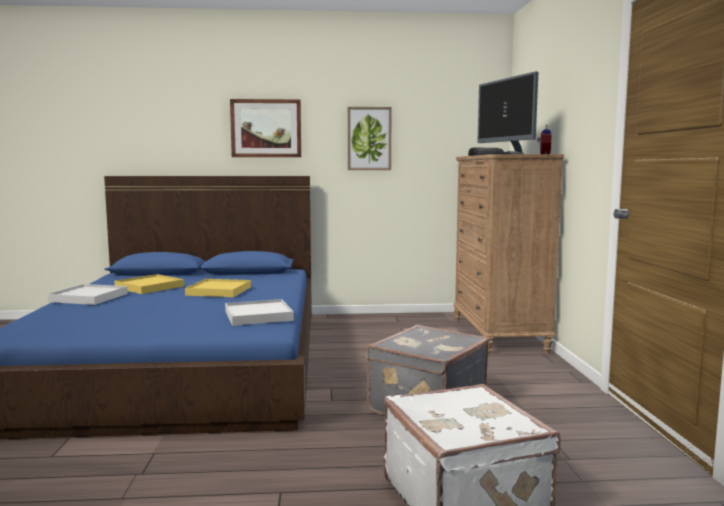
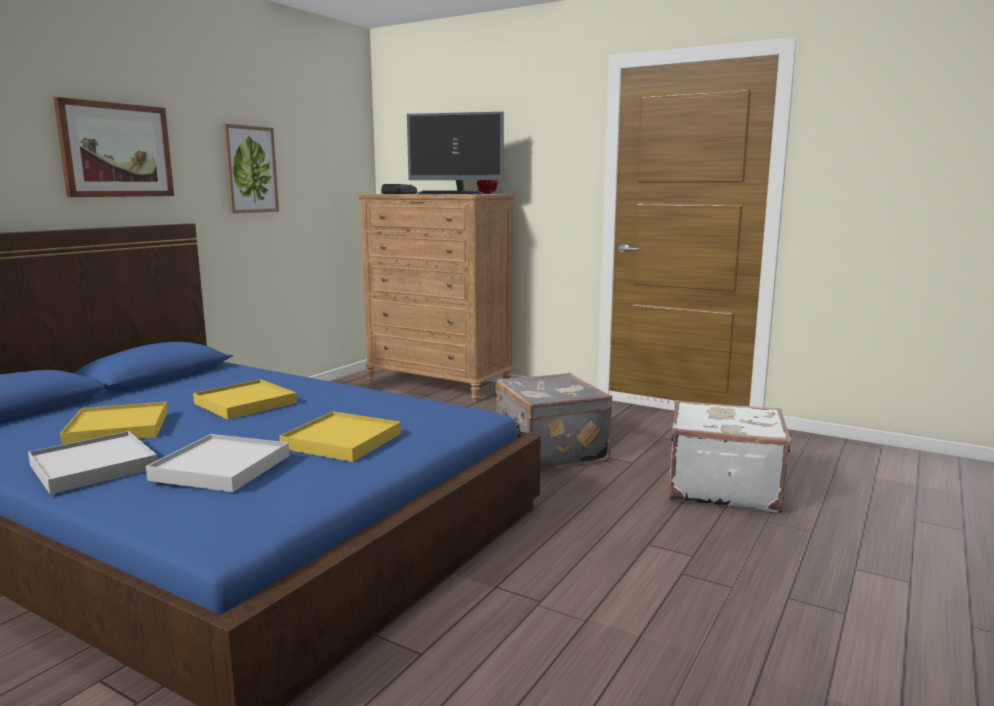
camera: 55 degrees left, 5 degrees up
white tray [225,299,294,326] -> white tray moved to [146,434,290,492]
none -> yellow tray [279,411,401,462]

